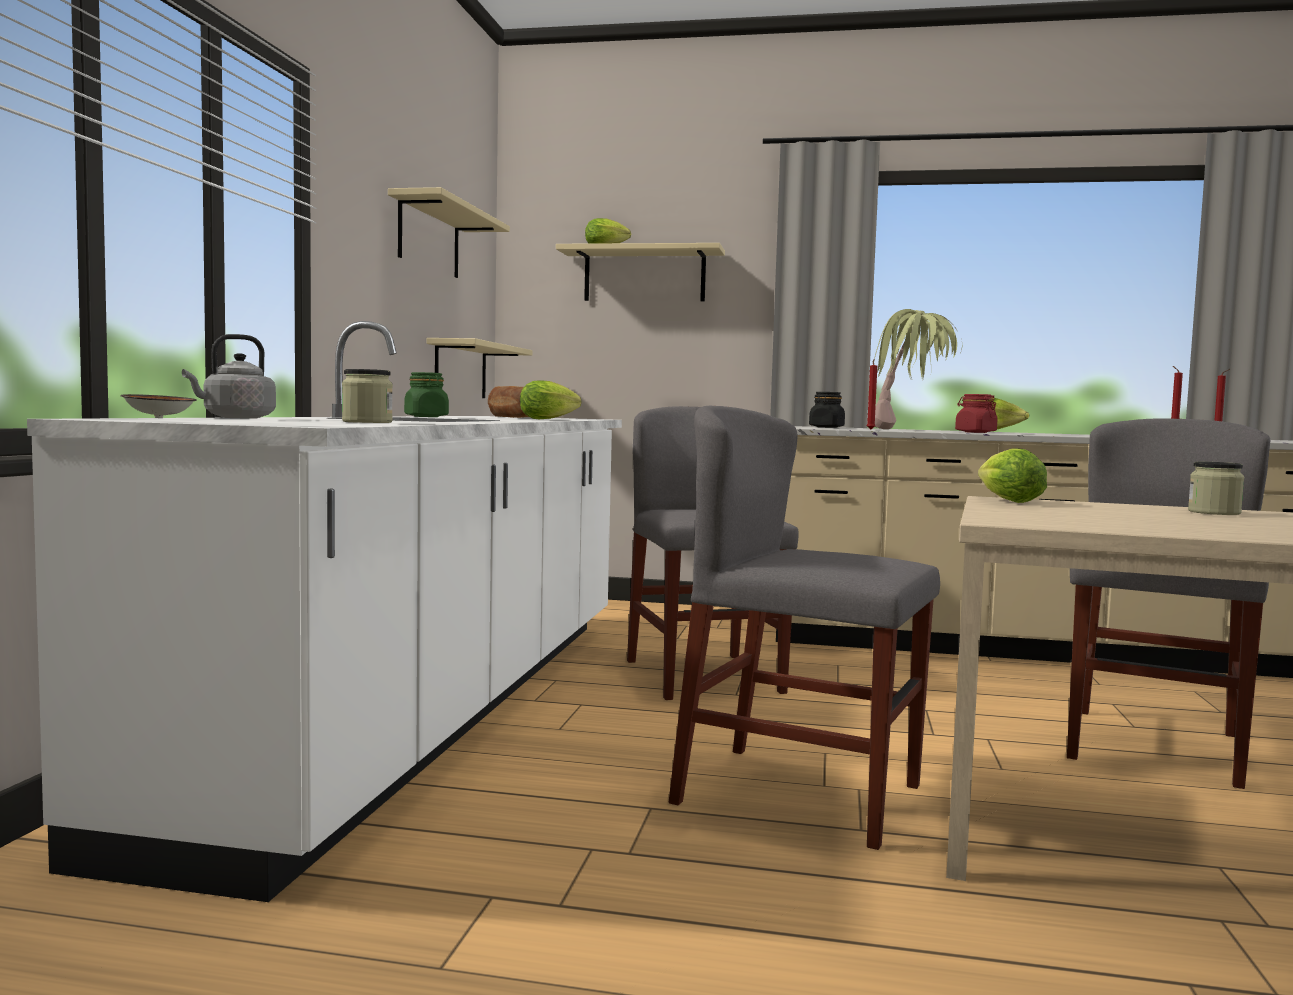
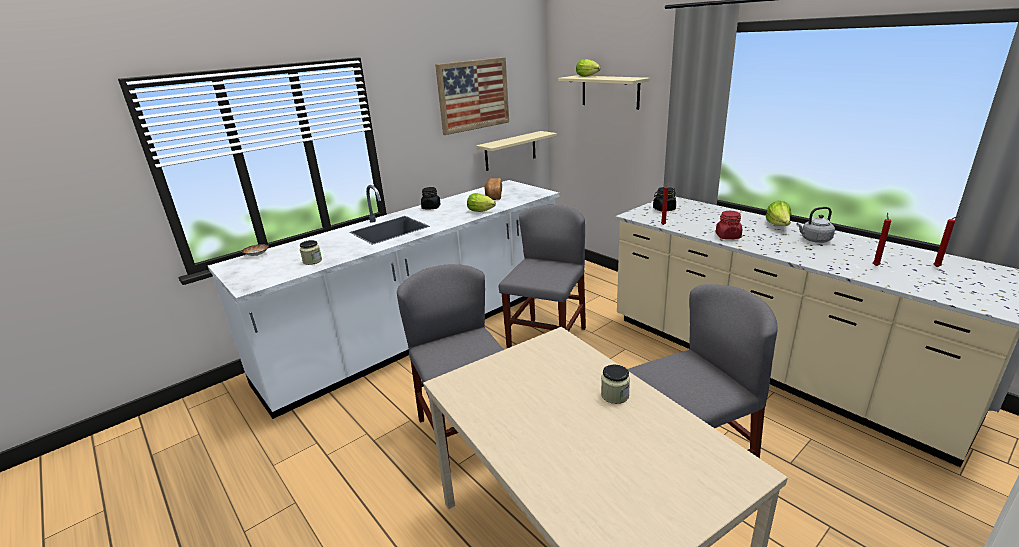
camera: 40 degrees right, 20 degrees up
grey kettle [182,334,276,419] -> grey kettle moved to [796,207,835,243]
beige shelf [388,187,510,278] -> picture [435,57,509,135]
green jar [404,372,449,417] -> black jar [421,187,441,209]
potted plant [874,309,962,429] -> none
lettuce [978,448,1047,503] -> none

